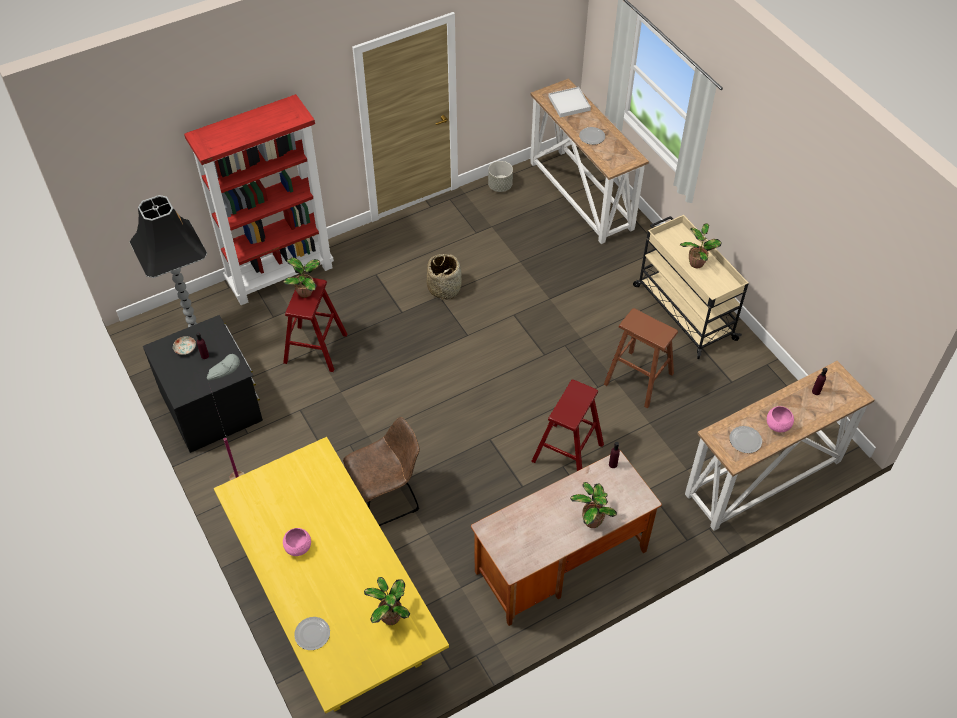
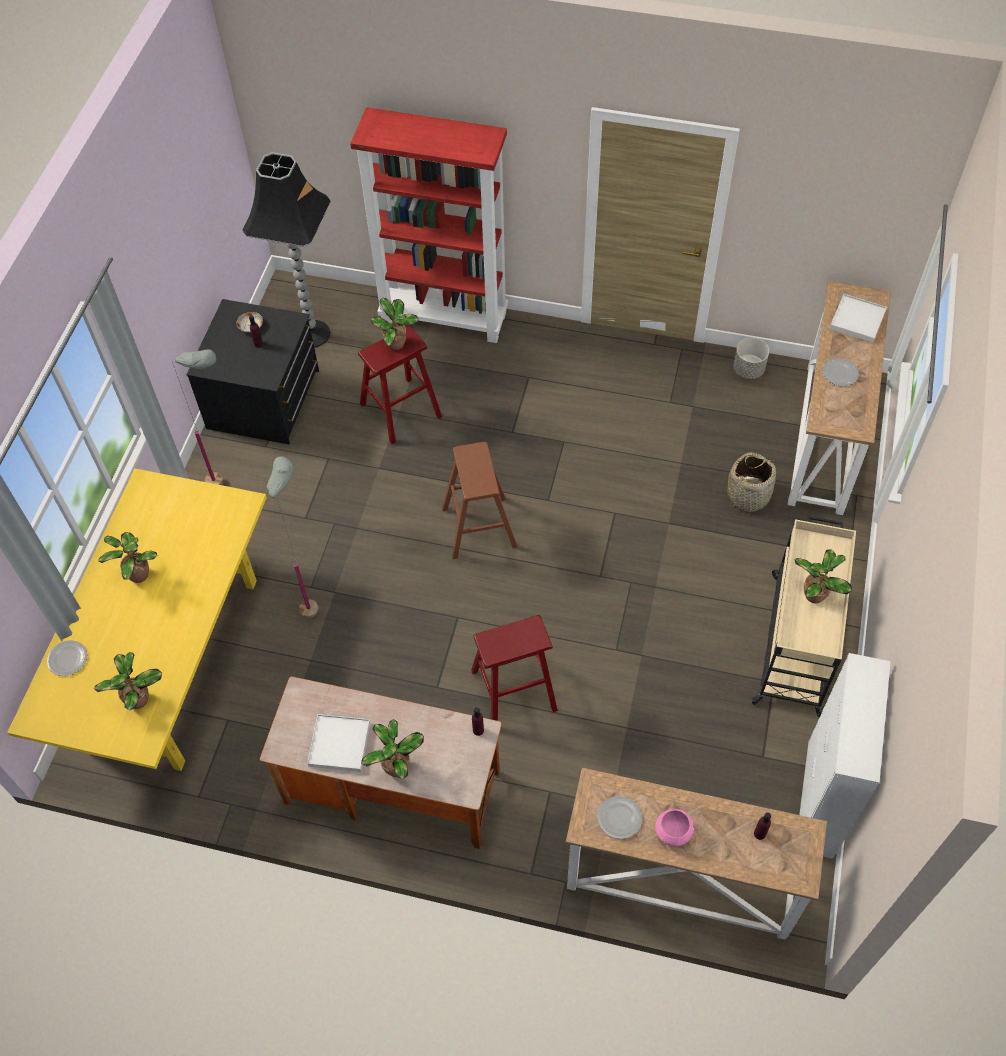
camera: 45 degrees right, 5 degrees up
pink bowl [283,528,311,556] -> potted plant [98,532,158,583]
brown chair [343,417,420,526] -> grey floor lamp [267,456,319,618]
basket [427,254,462,300] -> basket moved to [727,452,776,513]
brown stool [604,308,678,409] -> brown stool moved to [442,442,518,559]
none -> white tray [307,714,370,772]
none -> white cabinet [799,653,891,859]

